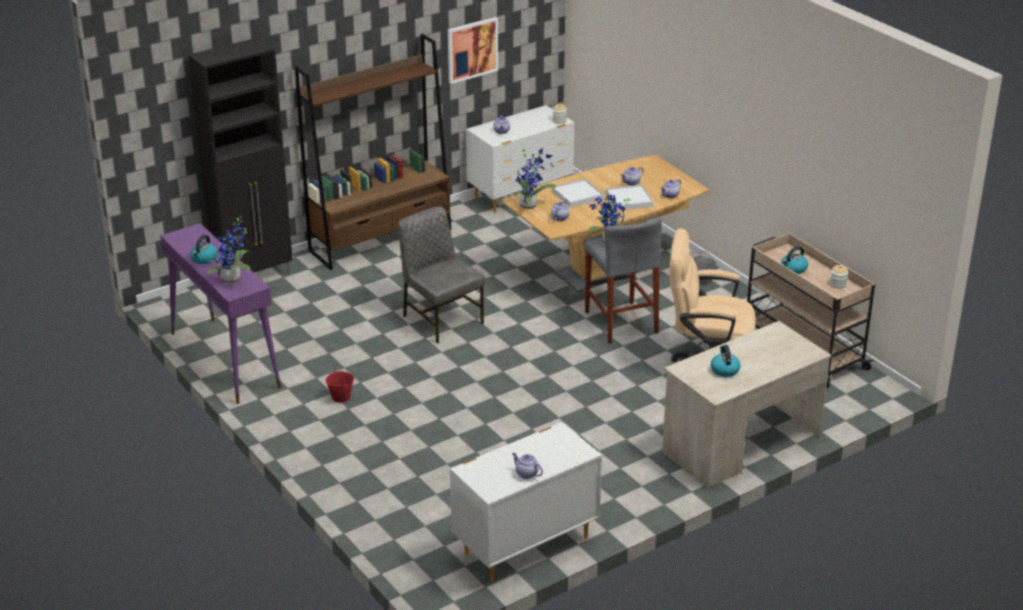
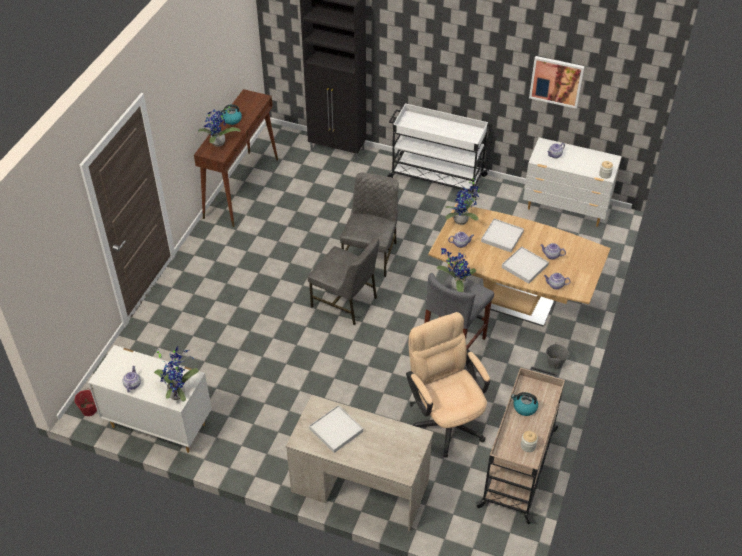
camera: 55 degrees right, 15 degrees up
purple console table [160,223,281,404] -> brown console table [194,89,278,227]
brown bookcase [295,34,451,270] -> white cart [387,103,489,201]
red bucket [326,365,354,403] -> red bucket moved to [75,388,97,416]
kettle [711,345,741,377] -> white tray [309,405,363,453]
none -> potted plant [154,346,199,402]
none -> grey chair [307,236,379,325]

